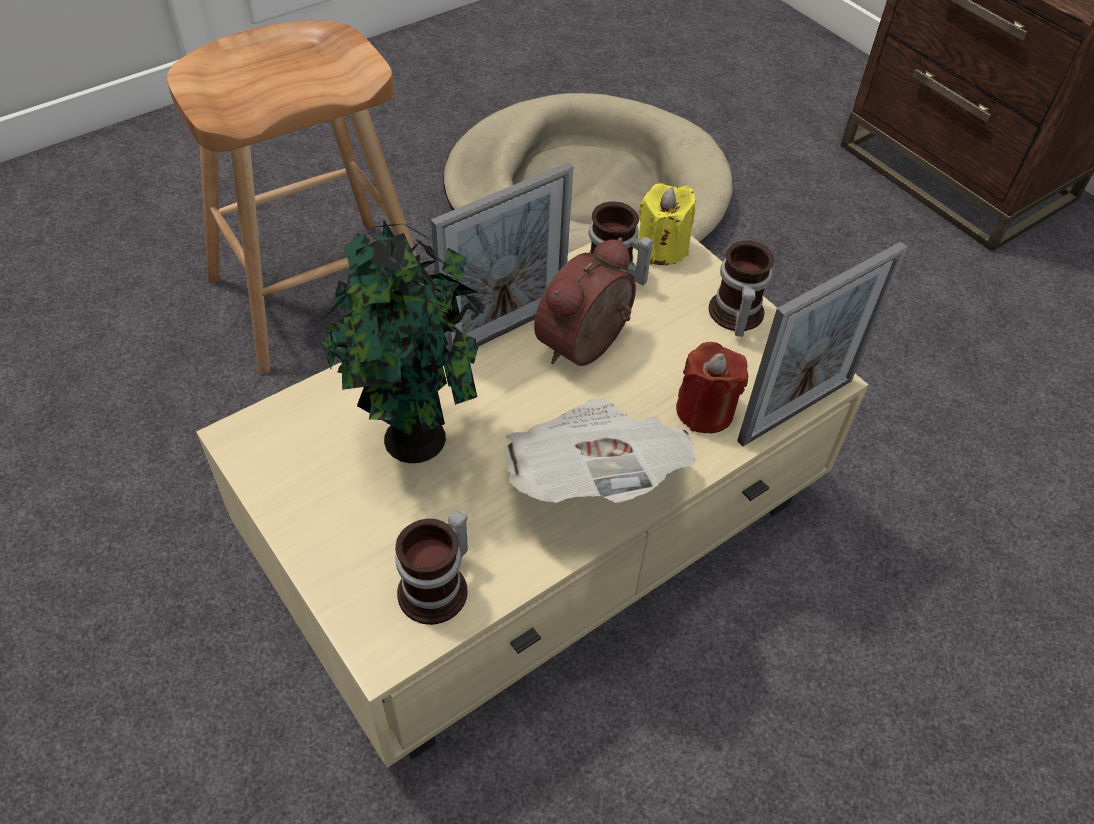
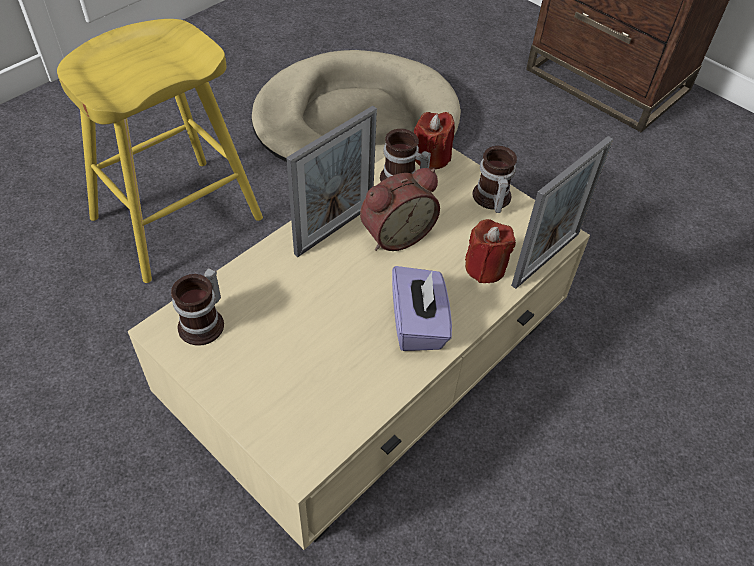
camera: 10 degrees left, 0 degrees up
brown stool [167,20,425,374] -> yellow stool [57,19,263,283]
potted plant [320,220,486,463] -> none
mug [395,510,468,625] -> mug moved to [171,268,224,346]
newspaper [504,399,697,503] -> purple tissue box [392,266,452,351]
alarm clock [534,237,636,366] -> alarm clock turned 150 degrees counterclockwise [360,168,440,251]
yellow candle [638,183,696,265] -> red candle [414,112,455,169]

